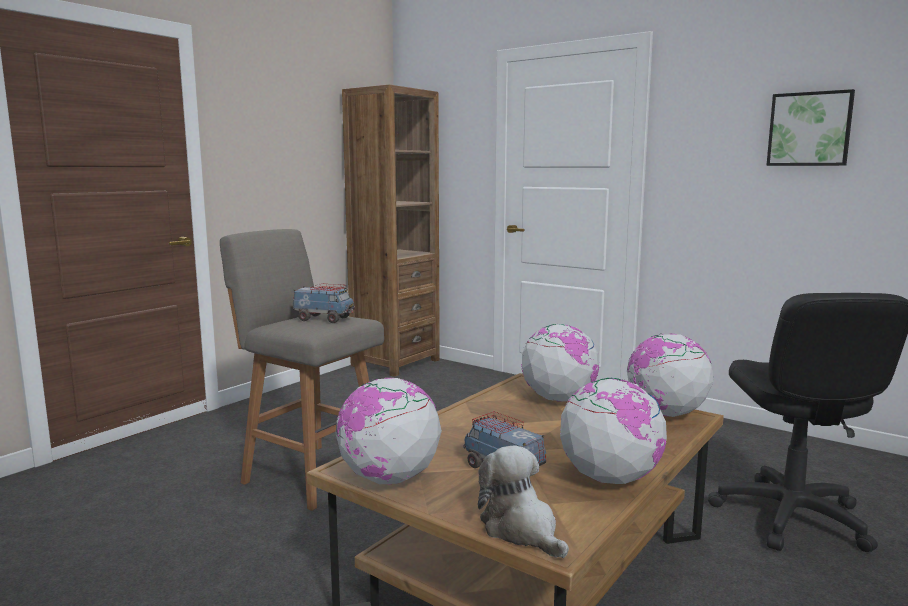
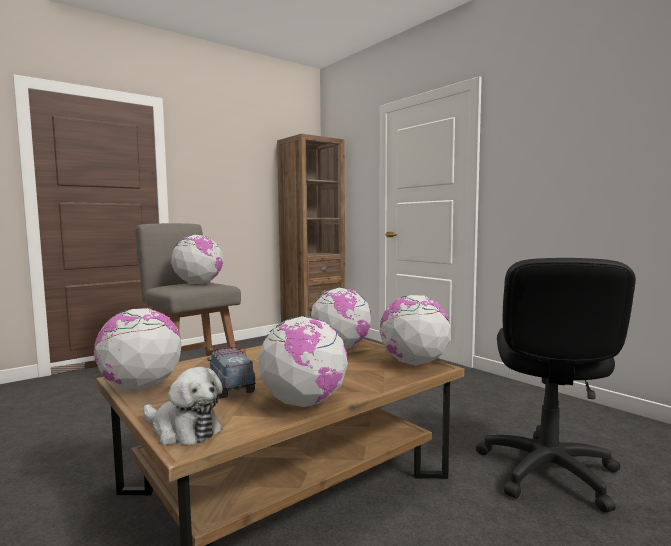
camera: 15 degrees right, 5 degrees down
toy truck [293,283,355,323] -> globe [171,235,223,285]
plush toy [478,445,569,558] -> plush toy turned 135 degrees clockwise [143,367,223,445]
picture [766,89,855,166] -> none

